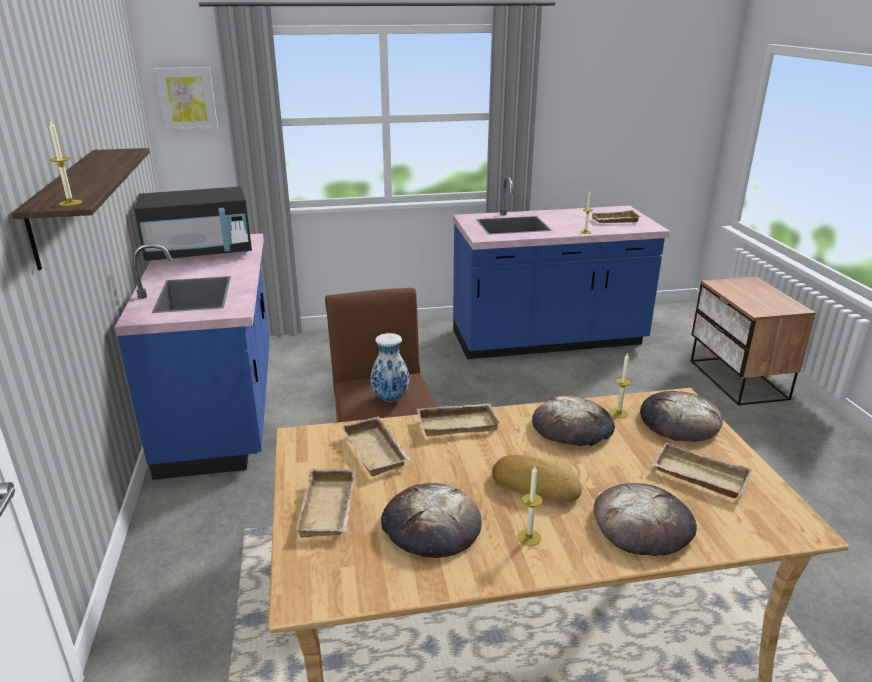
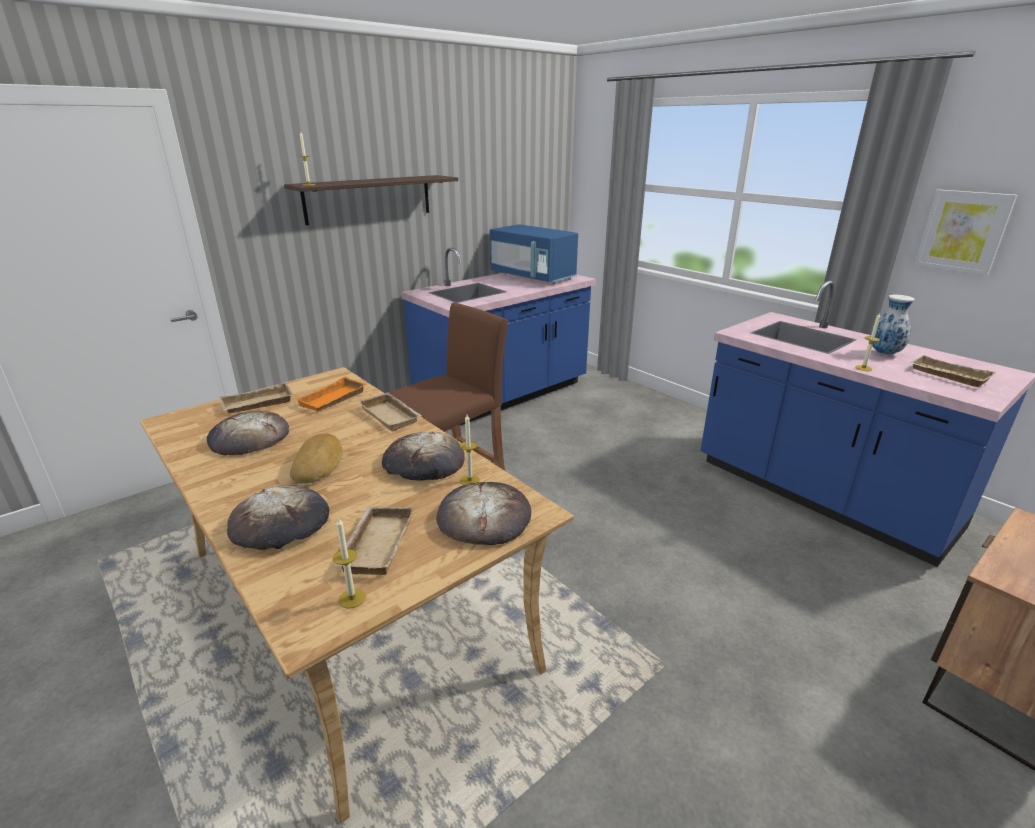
camera: 60 degrees right, 0 degrees up
black microwave [134,187,252,261] -> blue microwave [490,224,578,285]
picture [154,67,218,131] -> picture moved to [914,189,1017,276]
beige tray [341,416,411,477] -> orange tray [296,376,366,411]
vase [371,333,409,402] -> vase moved to [870,295,915,355]
candle [518,466,543,546] -> candle moved to [333,517,366,609]

